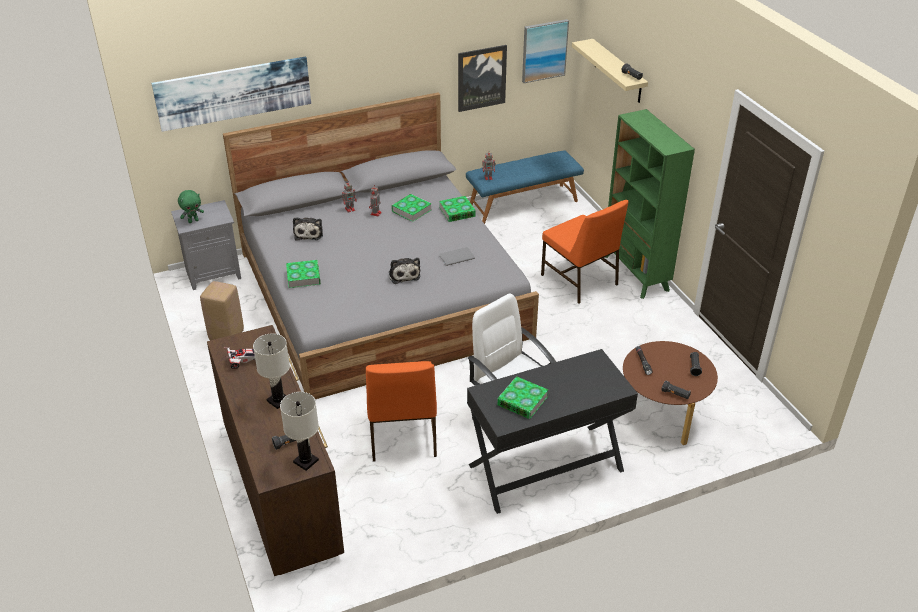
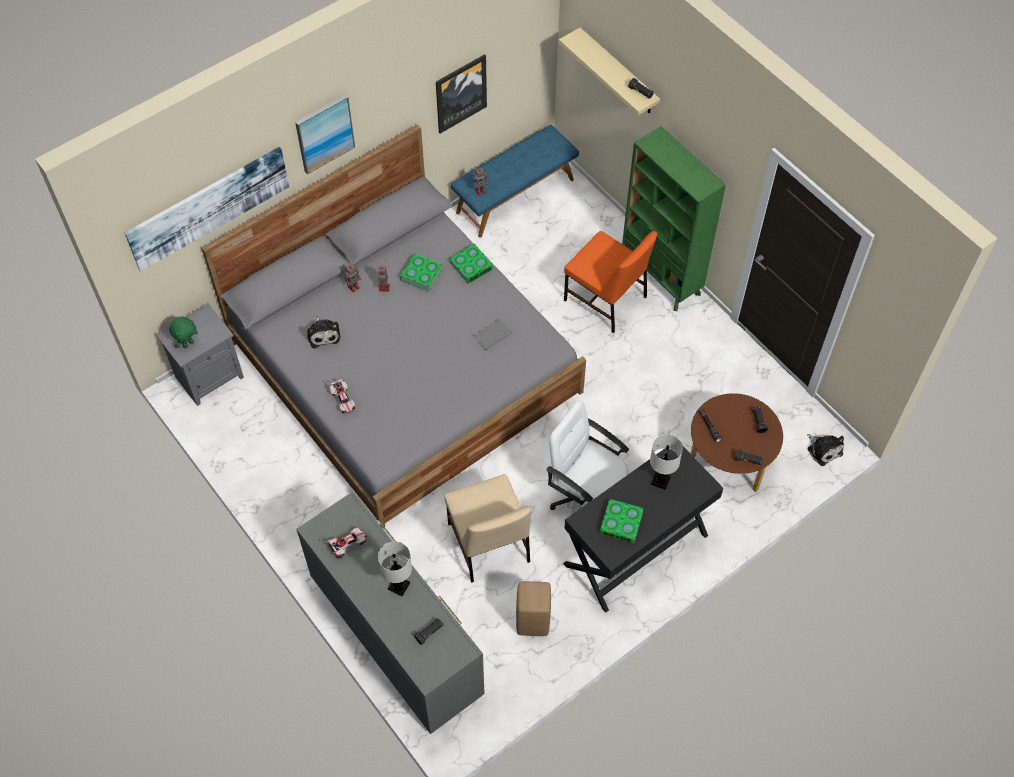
camera: 15 degrees left, 20 degrees up
beige stool [200,281,244,340] -> beige stool moved to [516,581,551,636]
brown dresser [207,325,344,576] -> grey dresser [297,492,485,734]
white table lamp [280,392,319,471] -> white table lamp moved to [650,434,683,490]
book [286,260,321,288] -> toy car [329,376,356,414]
orange chair [366,361,437,462] -> beige chair [444,474,531,583]
plush toy [389,258,421,284] -> plush toy moved to [807,434,844,466]
picture [522,19,569,83] -> picture moved to [295,94,355,174]

